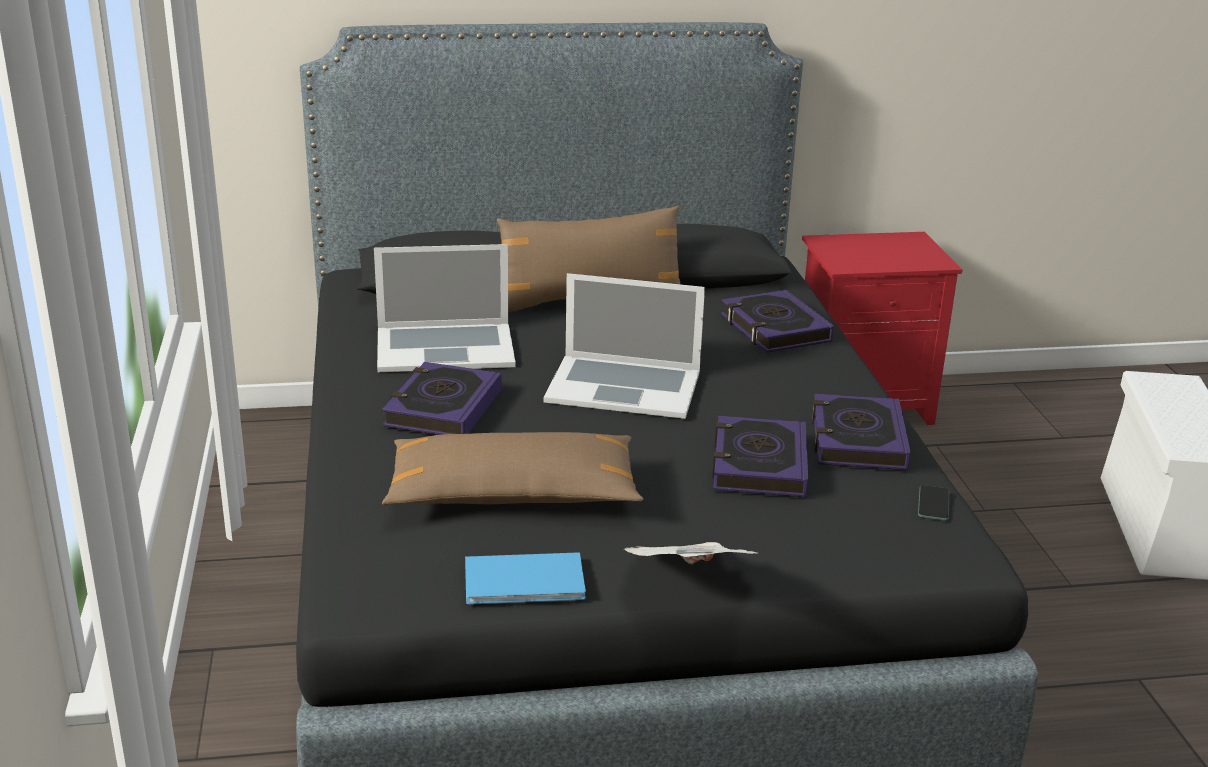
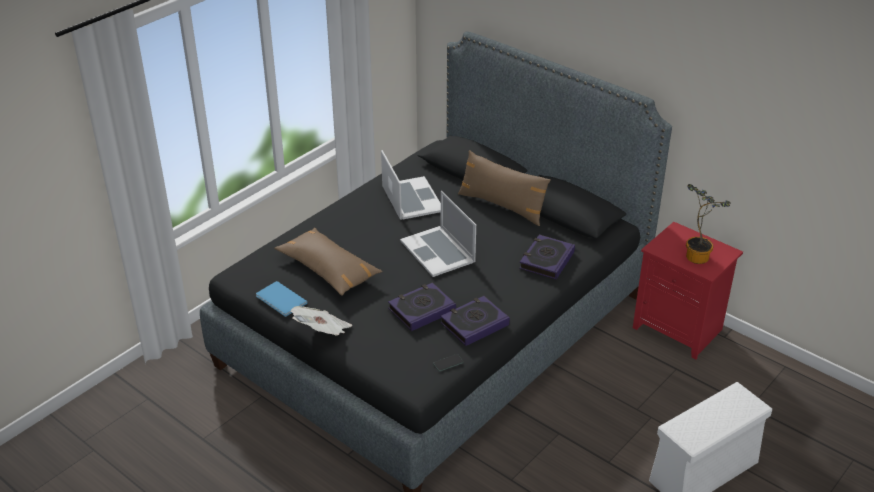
camera: 50 degrees right, 10 degrees up
laptop [374,244,516,372] -> laptop turned 150 degrees counterclockwise [381,150,441,220]
book [382,362,501,435] -> none
none -> potted plant [686,184,731,264]

